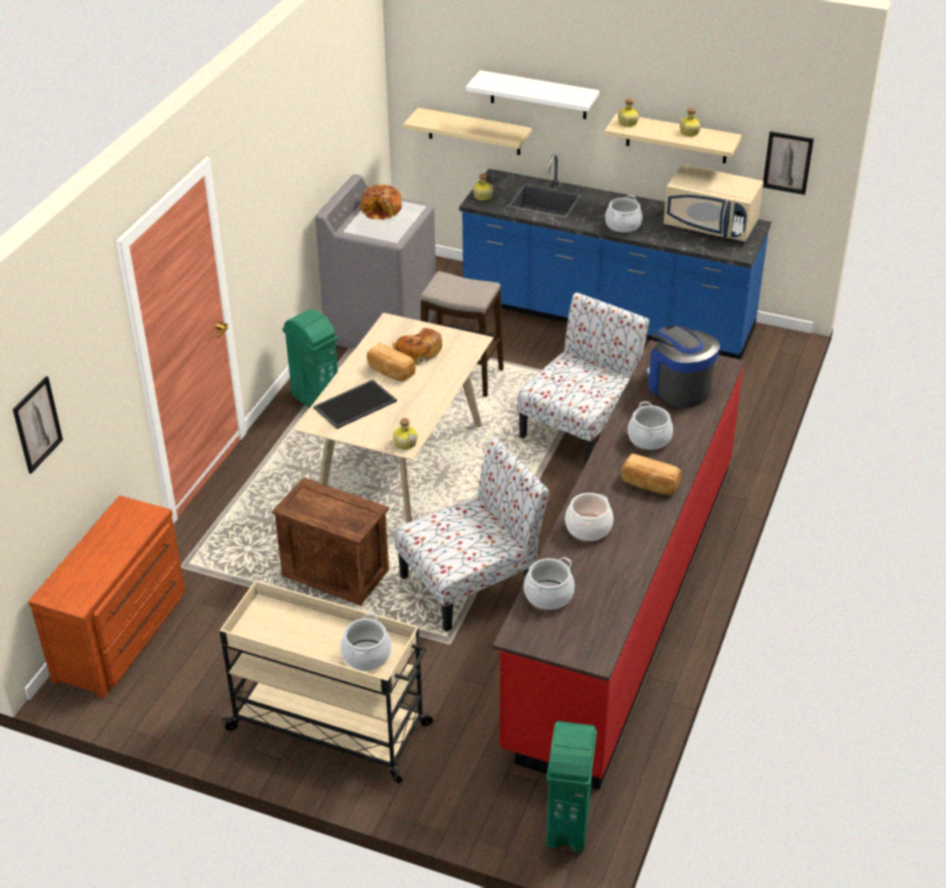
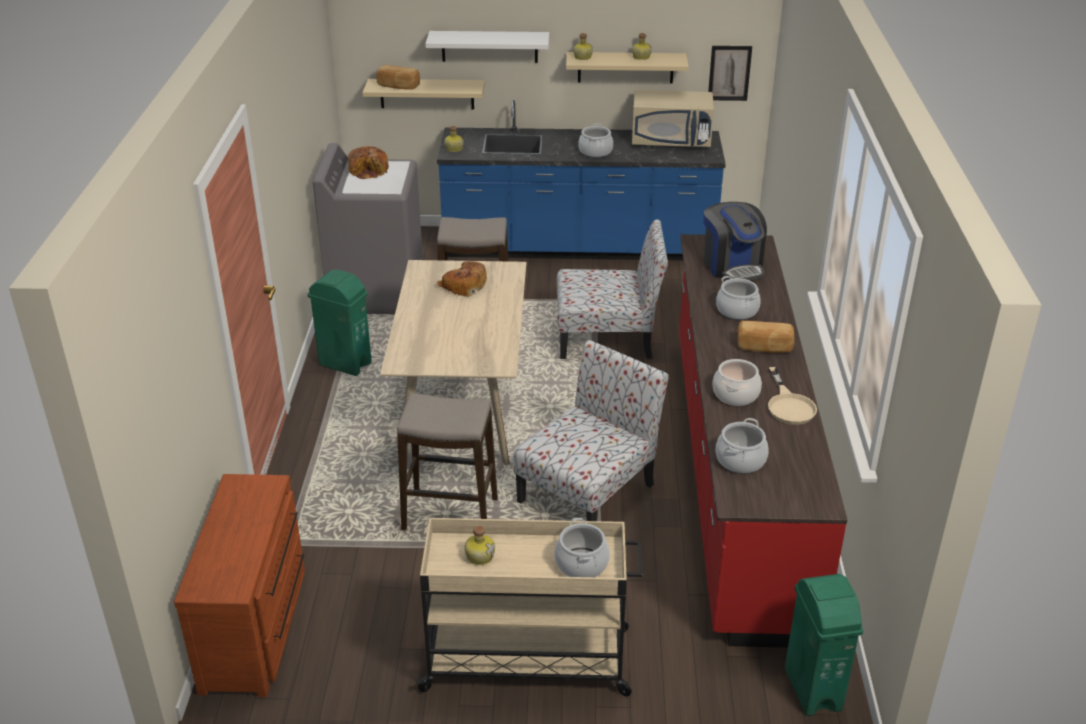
camera: 20 degrees left, 5 degrees down
picture [13,376,63,474] -> none
crate [272,477,389,606] -> stool [397,393,498,531]
tray [313,380,397,429] -> none
bread [367,343,415,382] -> bread moved to [376,65,420,90]
bottle [393,418,418,450] -> bottle moved to [464,526,495,565]
chair [517,292,649,464] -> chair turned 75 degrees clockwise [557,220,668,359]
coffee machine [645,325,720,408] -> coffee machine turned 150 degrees counterclockwise [704,202,767,281]
none -> beige frying pan [768,367,817,425]

